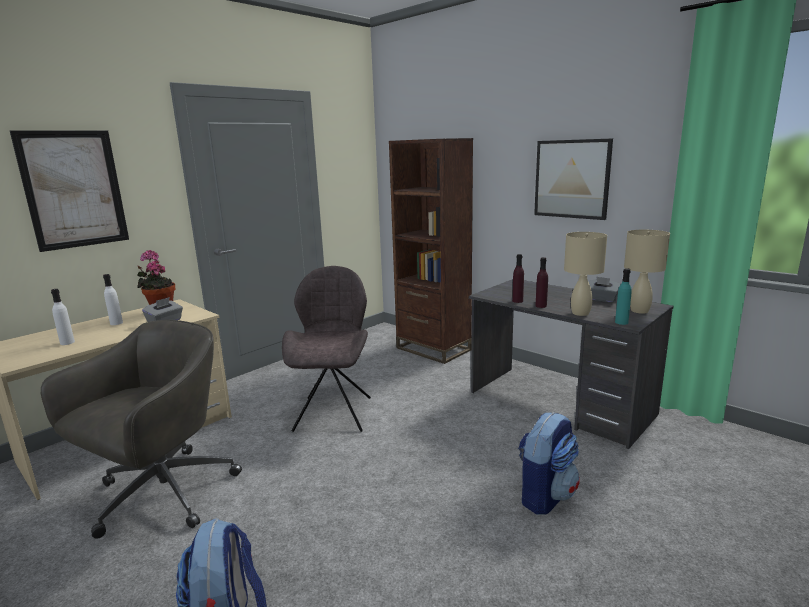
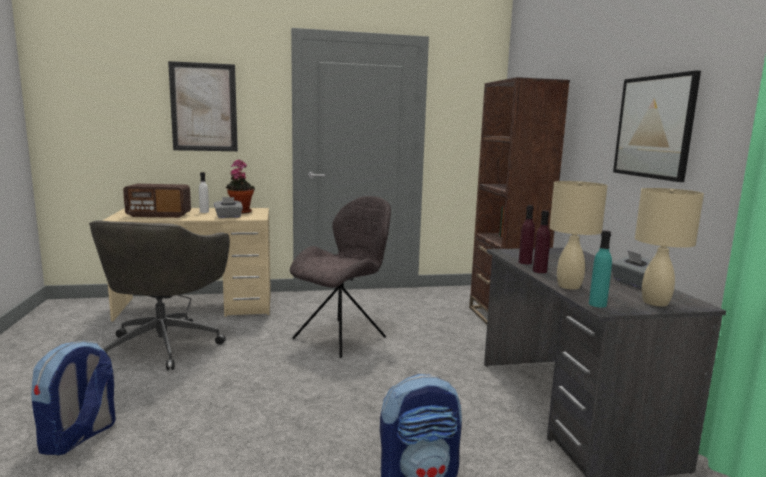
camera: 35 degrees right, 5 degrees down
grey office chair [41,320,242,539] -> grey office chair turned 120 degrees clockwise [89,220,230,370]
white bottle [51,289,75,345] -> radio [123,184,191,218]

